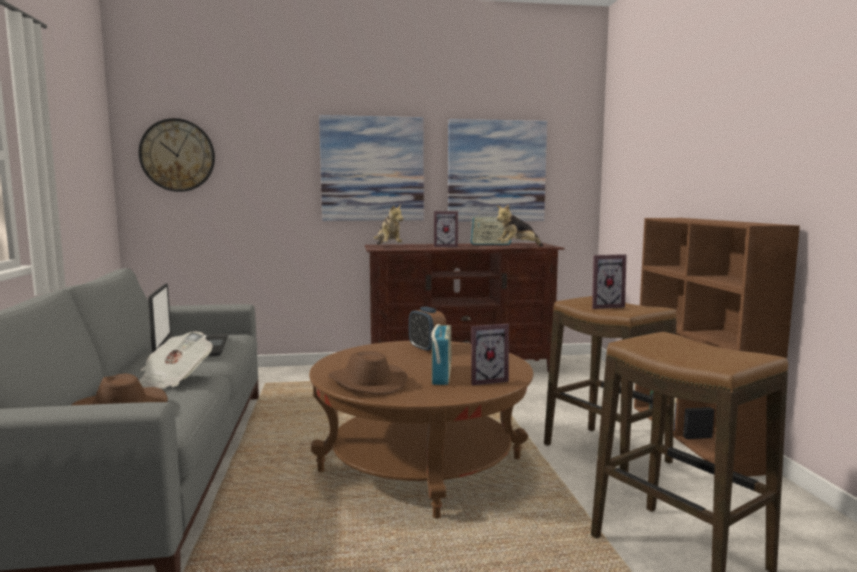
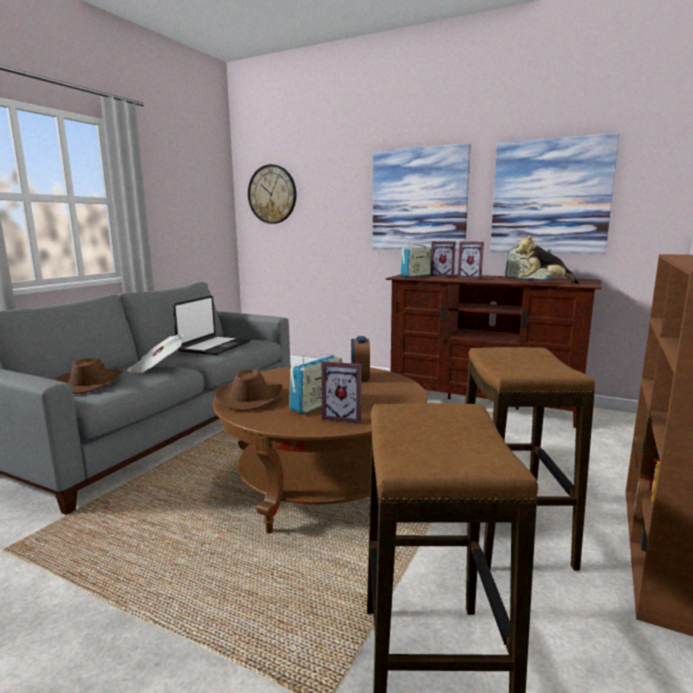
camera: 35 degrees right, 5 degrees up
plush toy [374,205,403,245] -> radio [400,241,431,277]
picture frame [592,254,627,309] -> picture frame moved to [430,241,456,277]

